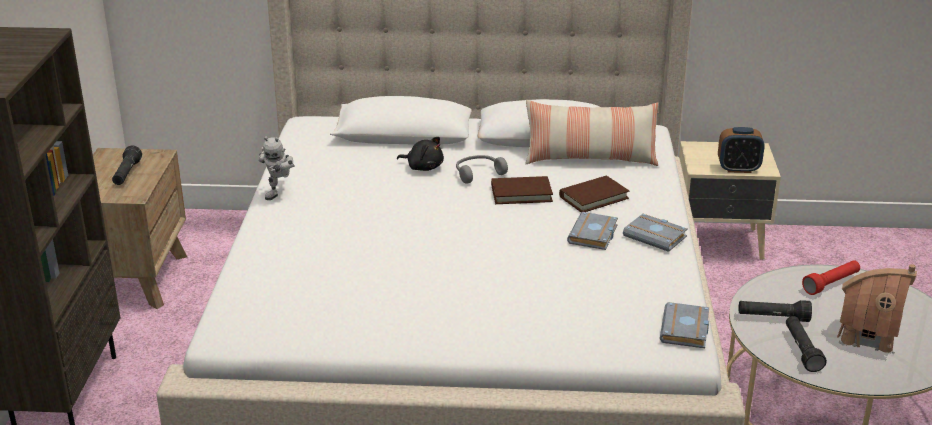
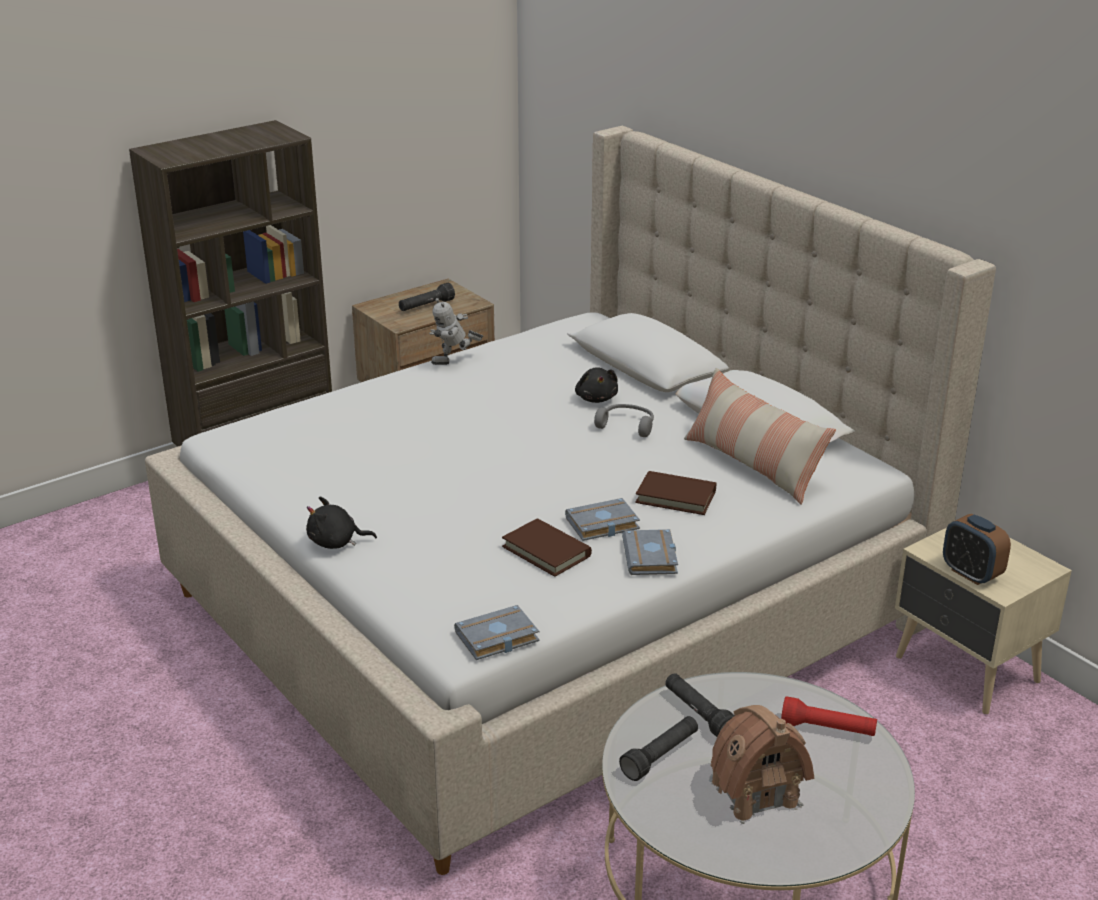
camera: 50 degrees right, 0 degrees up
brown book [491,176,553,204] -> brown book moved to [502,518,592,577]
none -> black plush toy [306,496,377,549]

